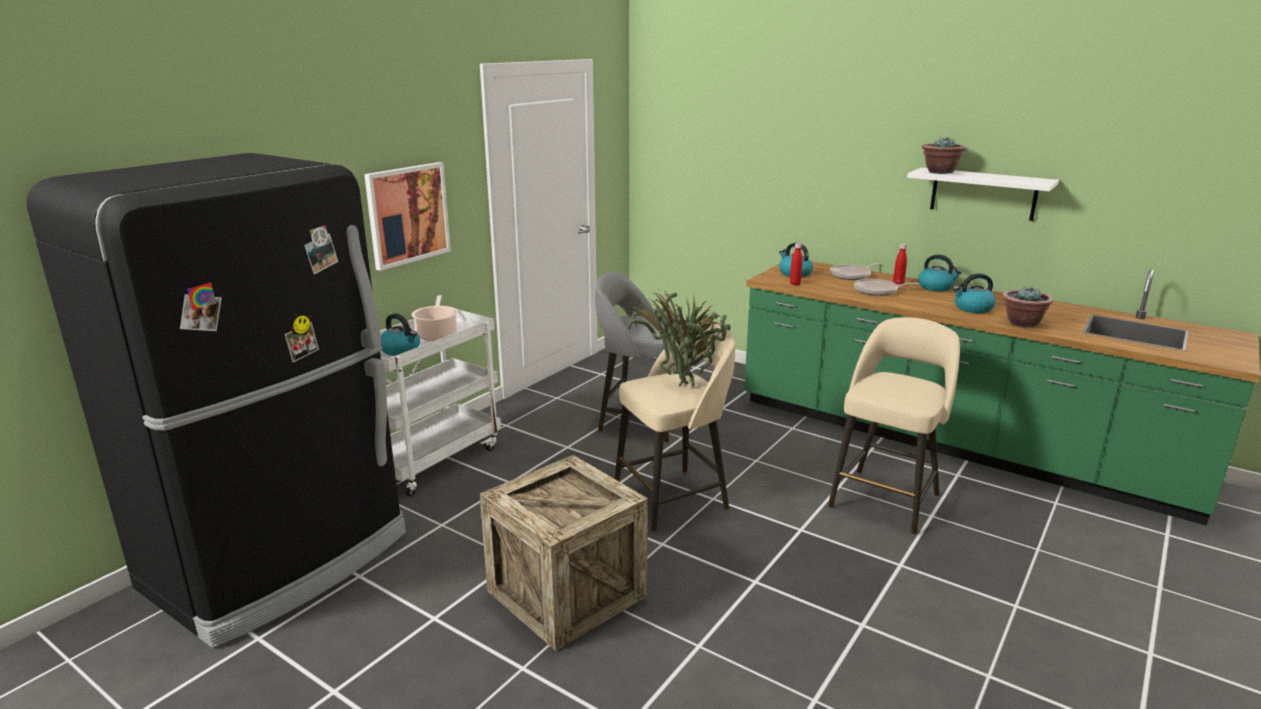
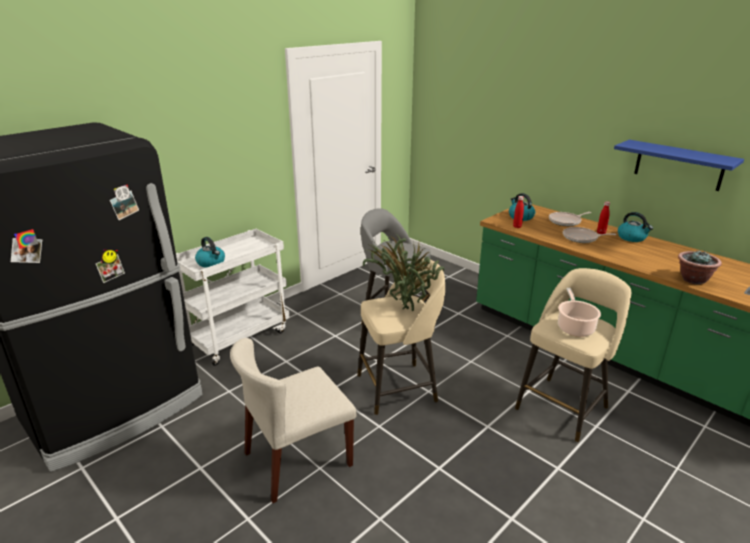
camera: 10 degrees right, 5 degrees up
picture [364,162,451,271] -> none
cooking pot [412,295,458,341] -> cooking pot moved to [558,288,601,337]
crate [480,455,648,651] -> beige chair [230,338,357,503]
white shelf [907,168,1059,221] -> blue shelf [614,140,744,191]
potted plant [922,137,967,174] -> none
kettle [953,273,996,313] -> none

